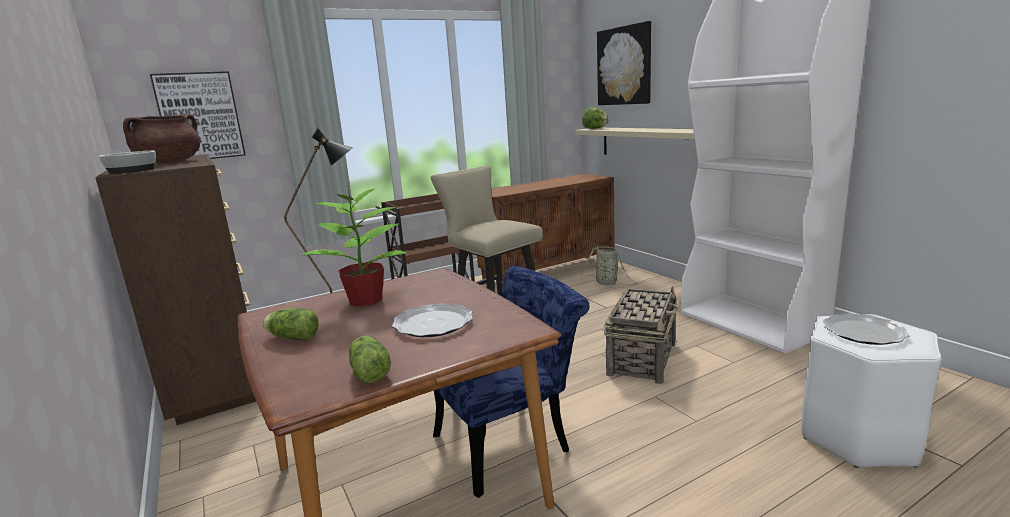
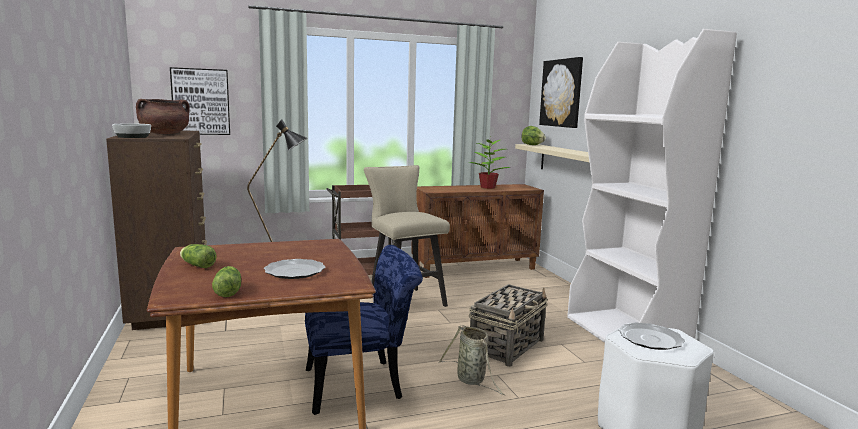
camera: 10 degrees right, 5 degrees down
potted plant [301,184,406,307] -> potted plant moved to [469,137,511,189]
basket [581,246,638,286] -> basket moved to [439,325,505,395]

